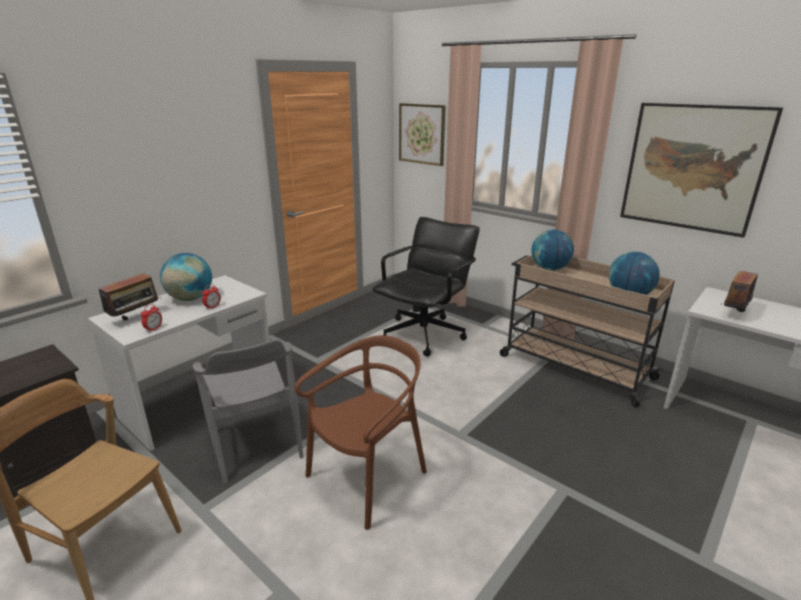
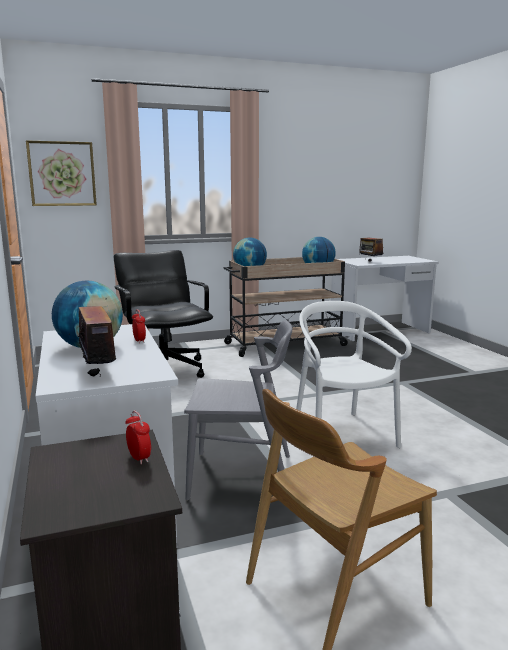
camera: 60 degrees left, 10 degrees down
alarm clock [141,304,162,332] -> alarm clock moved to [125,411,151,464]
brown chair [295,335,427,530] -> white chair [296,301,412,448]
picture [620,103,783,238] -> none

